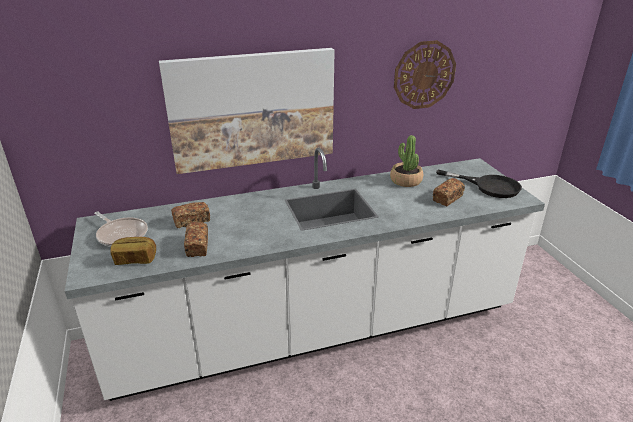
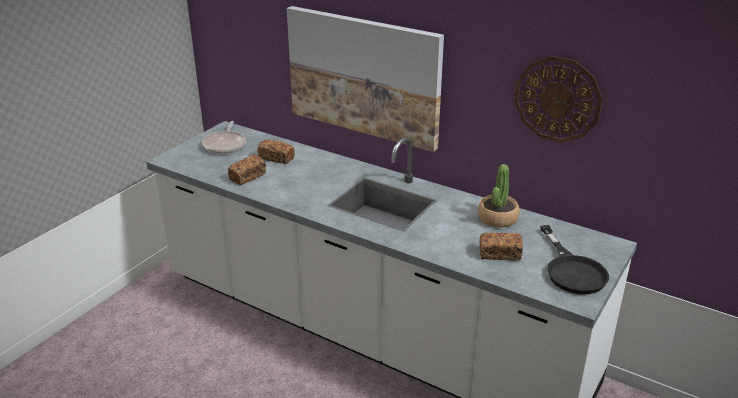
camera: 50 degrees right, 0 degrees up
bread [110,237,156,265] -> none

